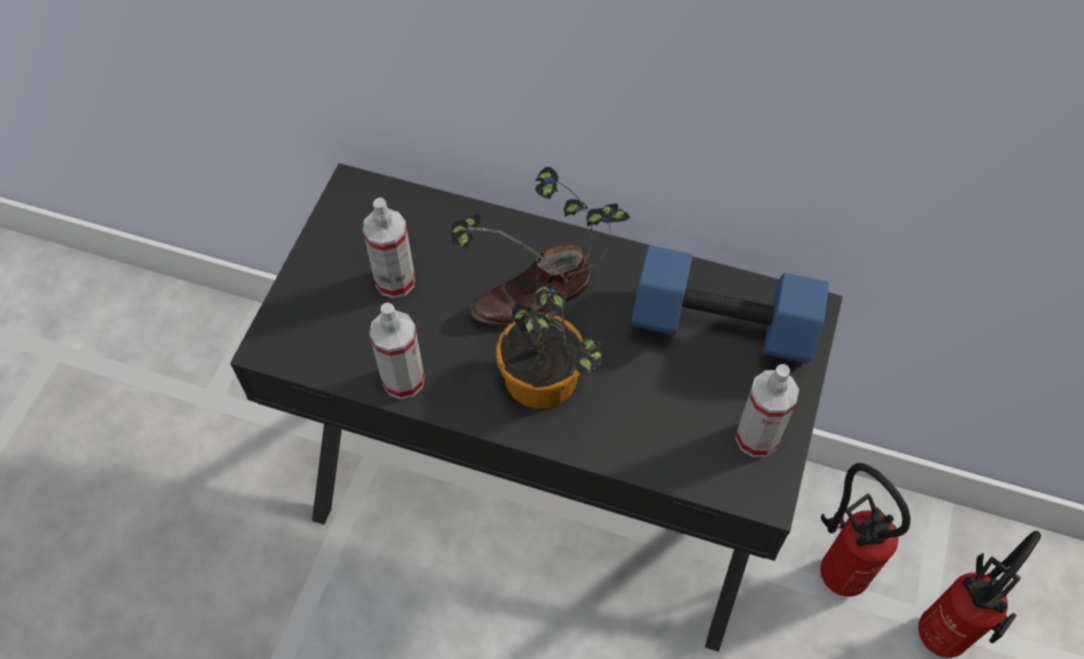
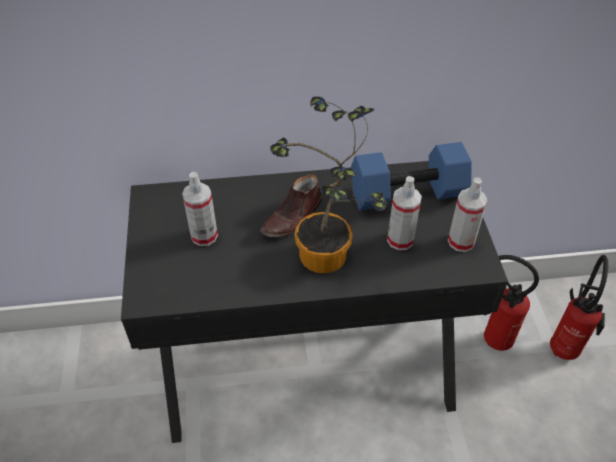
camera: 25 degrees left, 10 degrees down
spray bottle [369,303,425,399] -> spray bottle moved to [387,176,422,250]

